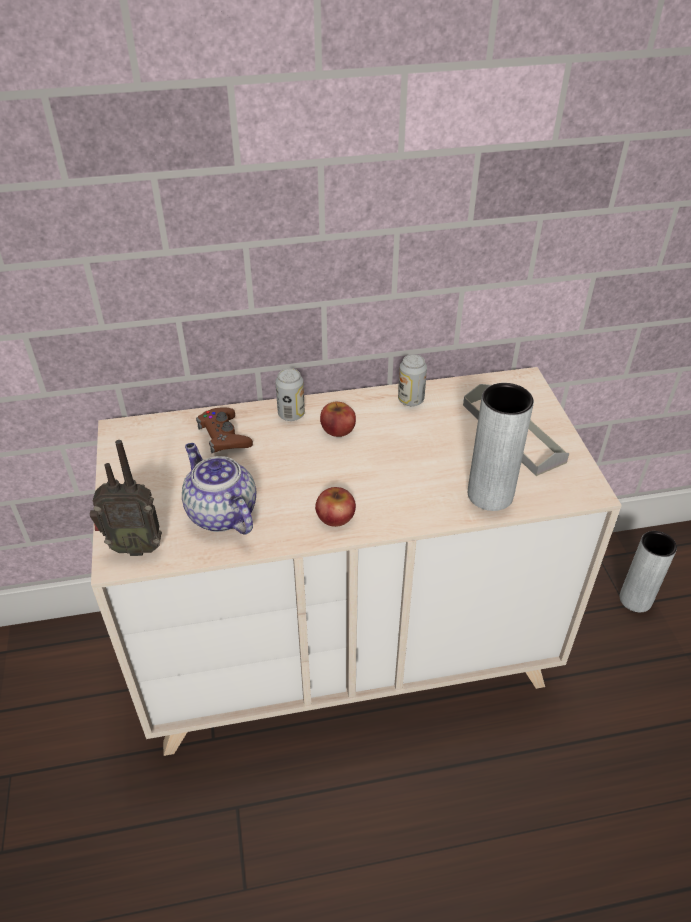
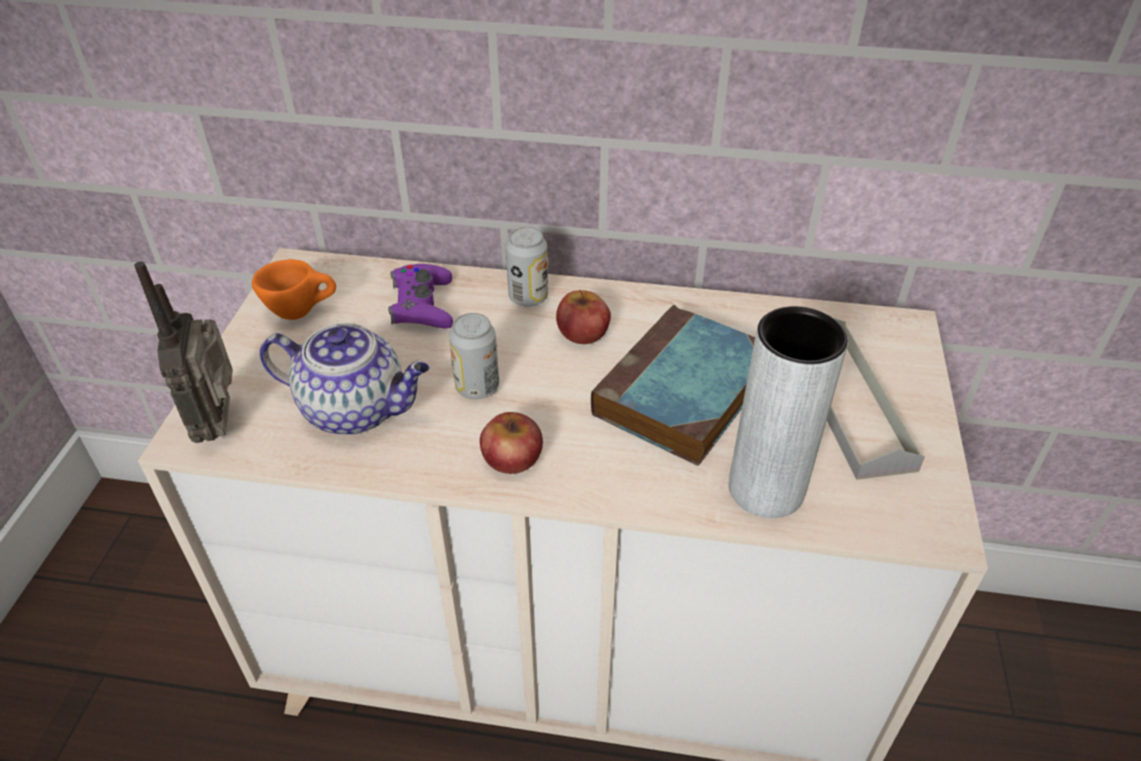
camera: 20 degrees right, 0 degrees up
radio [90,440,162,556] -> radio turned 60 degrees clockwise [134,261,233,443]
teapot [182,443,256,535] -> teapot turned 120 degrees clockwise [260,323,429,435]
brown game controller [196,407,253,454] -> purple game controller [388,264,453,328]
can [398,354,427,406] -> can moved to [449,313,499,399]
grey vase [620,531,677,612] -> none
none -> orange cup [252,259,336,320]
none -> book [591,305,755,466]

